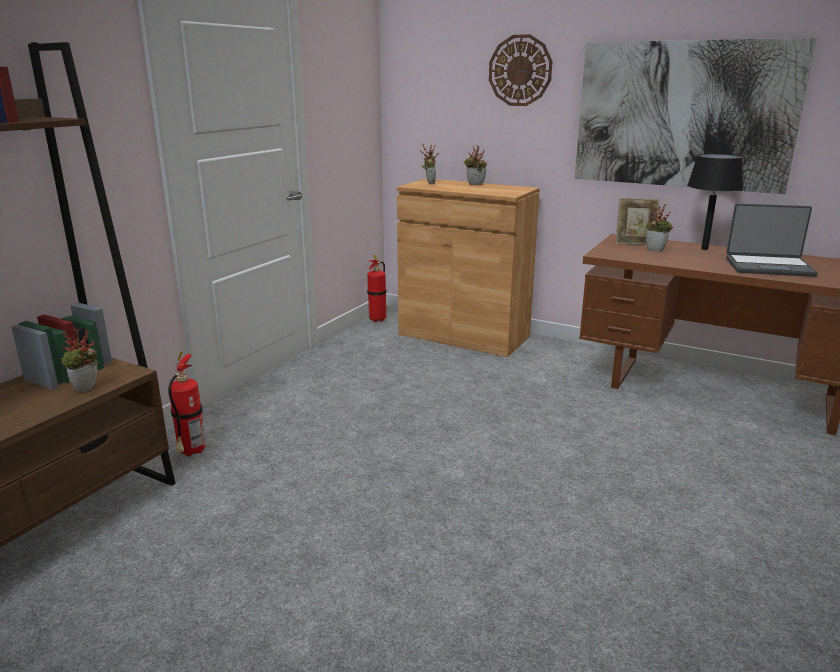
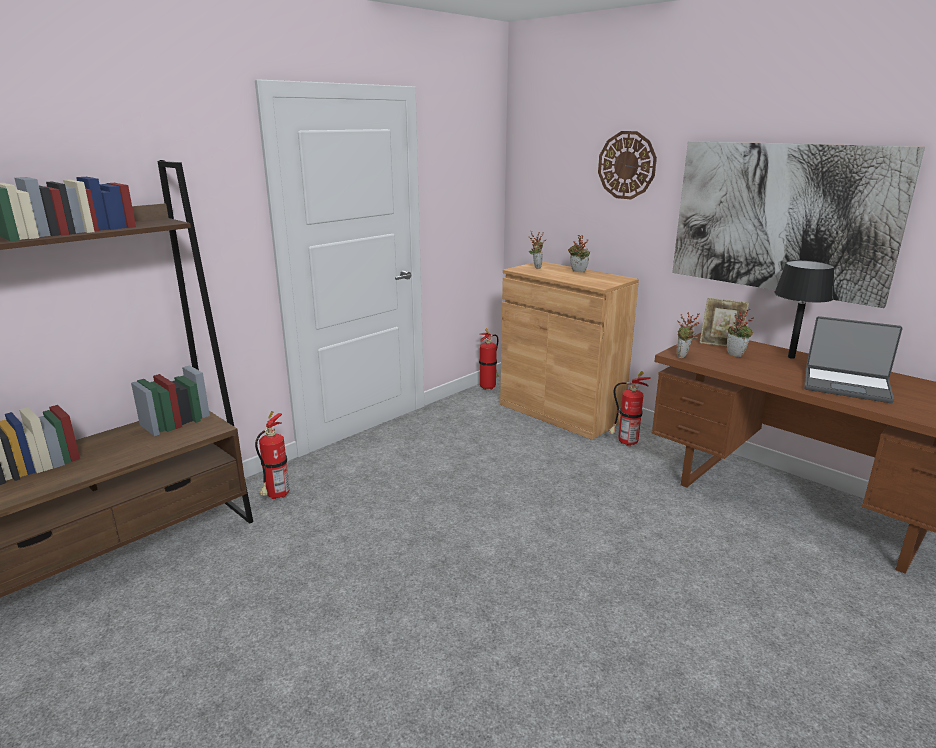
camera: 15 degrees right, 0 degrees up
potted plant [61,328,99,393] -> potted plant moved to [677,312,700,358]
none -> fire extinguisher [608,371,651,446]

